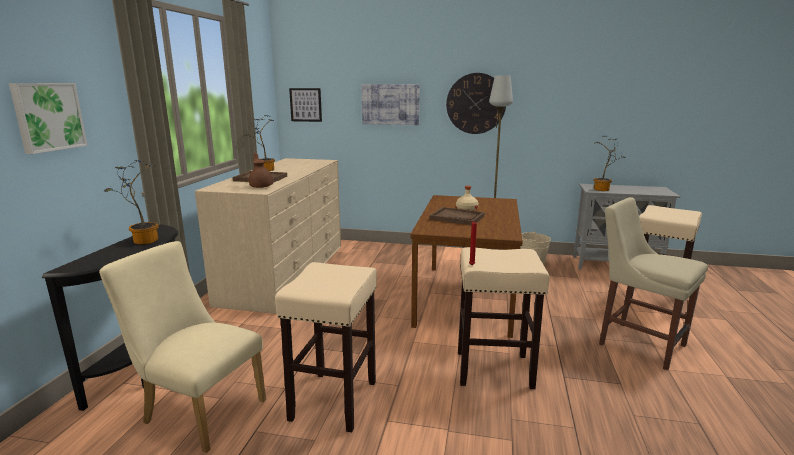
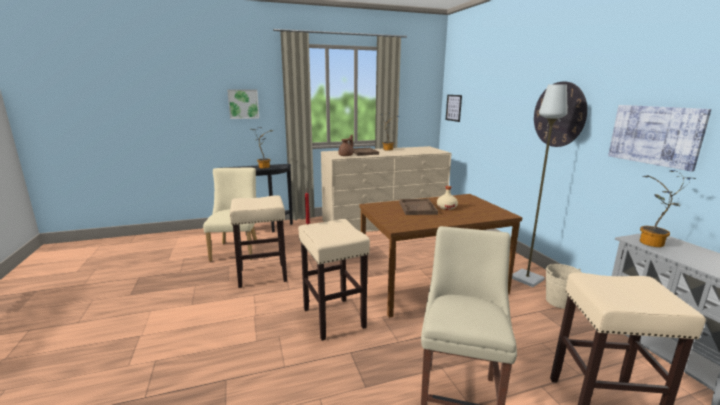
camera: 60 degrees right, 0 degrees up
picture [361,84,420,125] -> picture moved to [608,105,711,172]

